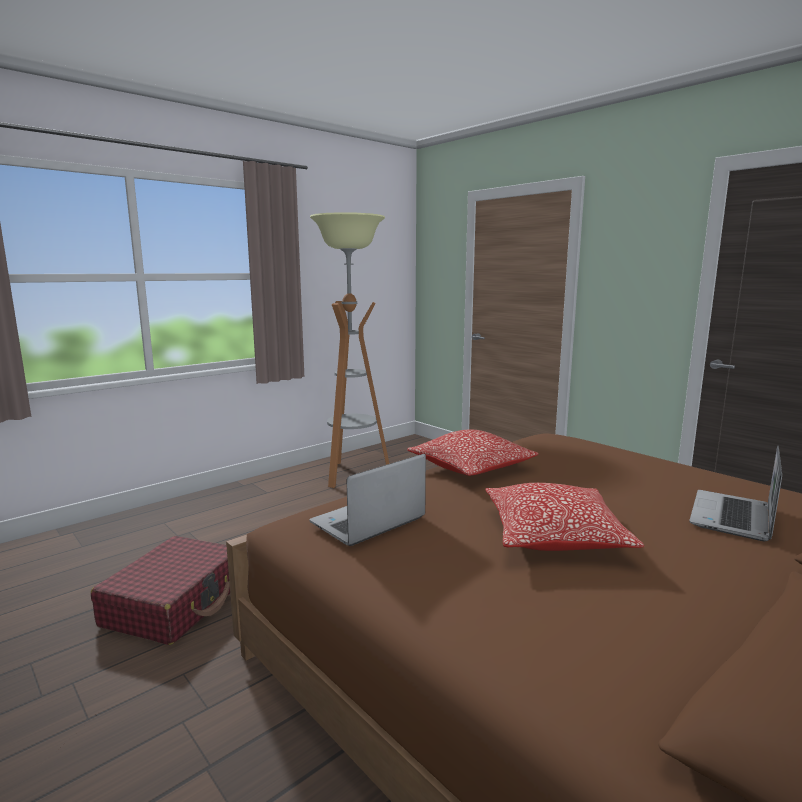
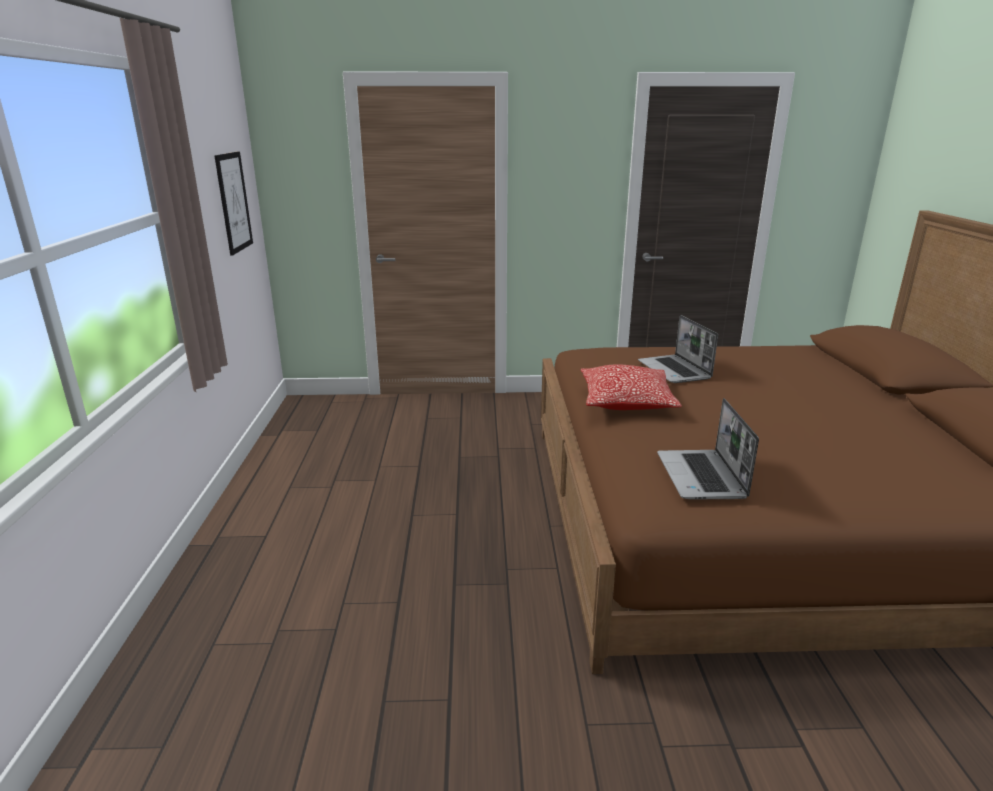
camera: 50 degrees left, 10 degrees up
red suitcase [91,536,230,645] -> none
floor lamp [310,212,390,488] -> none
pillow [485,483,644,551] -> none
laptop [689,446,782,541] -> laptop moved to [638,315,718,383]
none -> picture [215,152,253,256]

